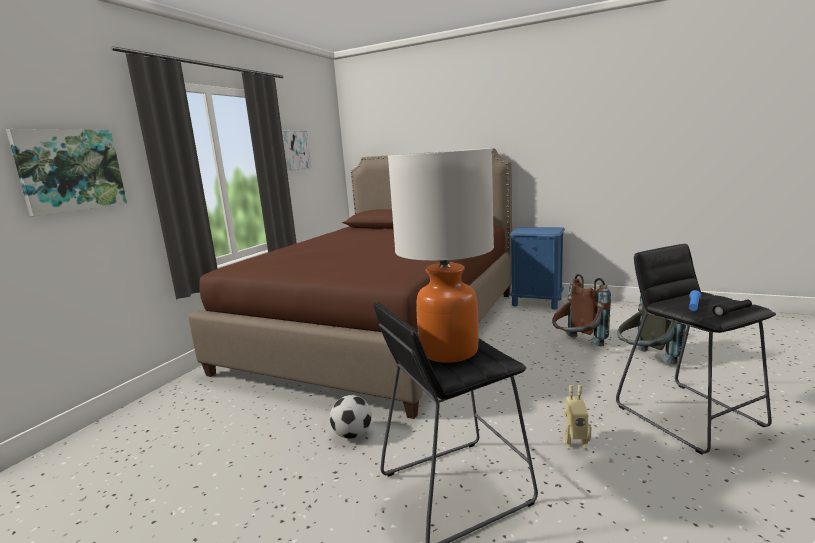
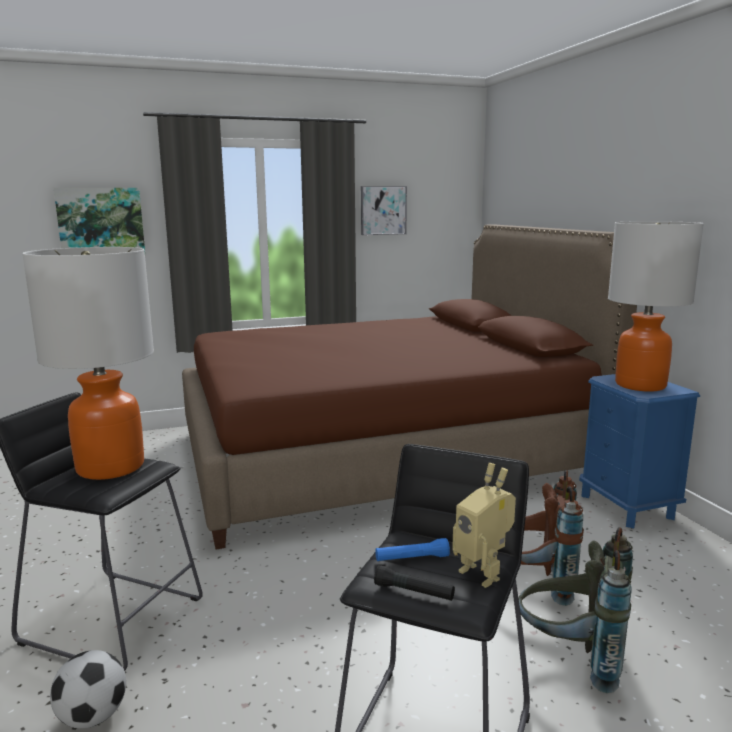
camera: 45 degrees right, 0 degrees up
football [330,395,372,439] -> football moved to [50,650,126,729]
toy robot [564,385,592,450] -> toy robot moved to [452,463,516,588]
none -> table lamp [608,221,704,392]

